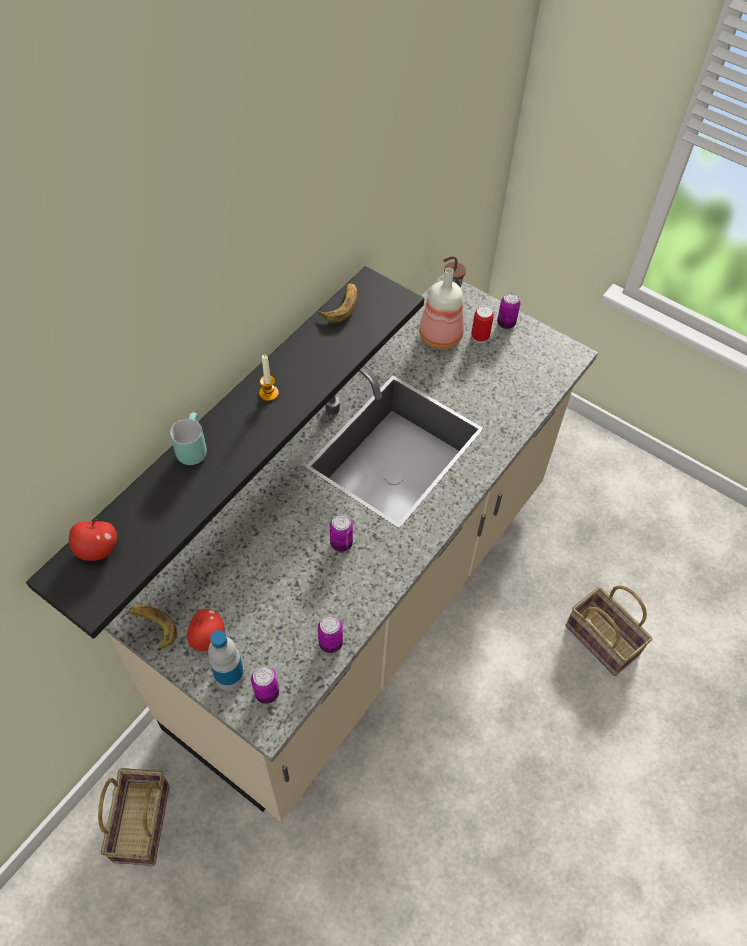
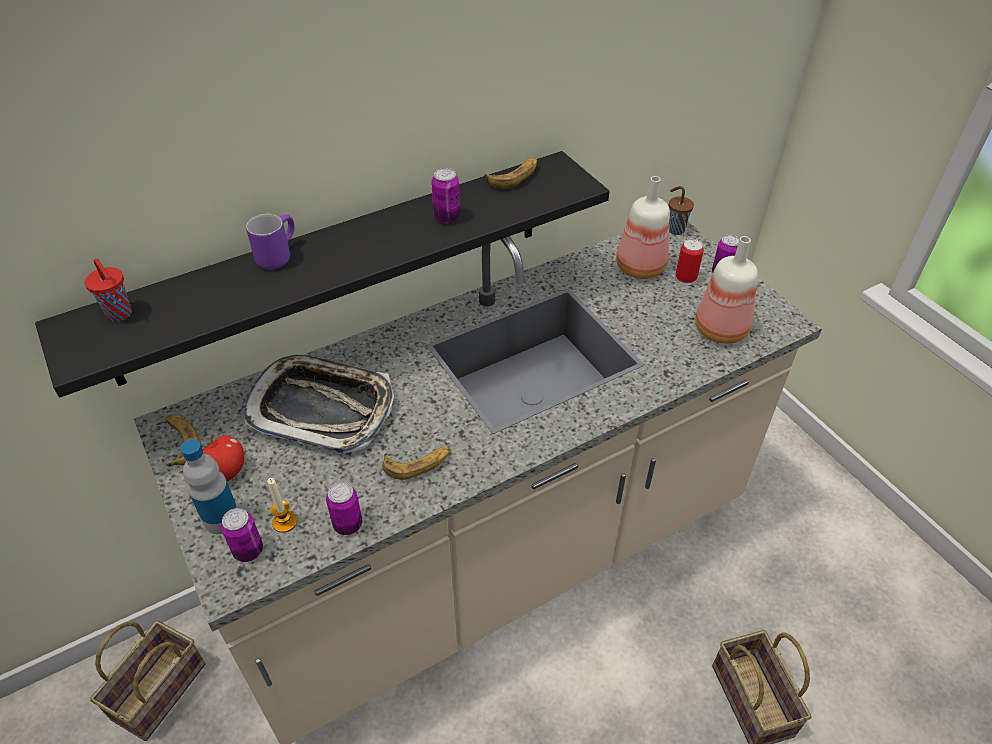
camera: 25 degrees right, 10 degrees down
apple [69,519,117,561] -> red cup [85,259,132,322]
turquoise mug [170,412,207,465] -> purple mug [246,214,295,269]
candle [259,355,279,401] -> candle moved to [267,478,297,533]
can [330,514,353,552] -> can moved to [431,168,460,223]
none -> tray [244,355,394,453]
none -> banana [382,447,451,480]
none -> bottle [695,236,758,344]

